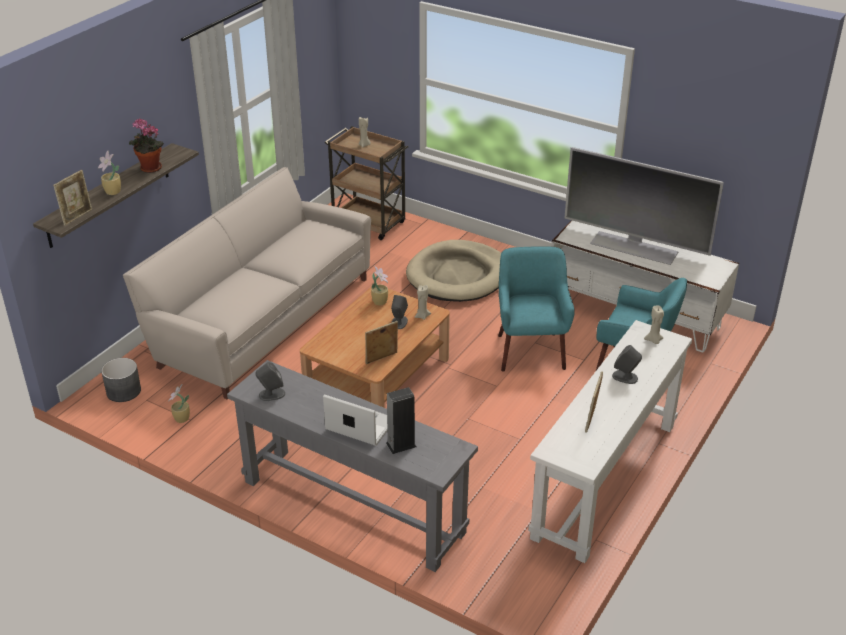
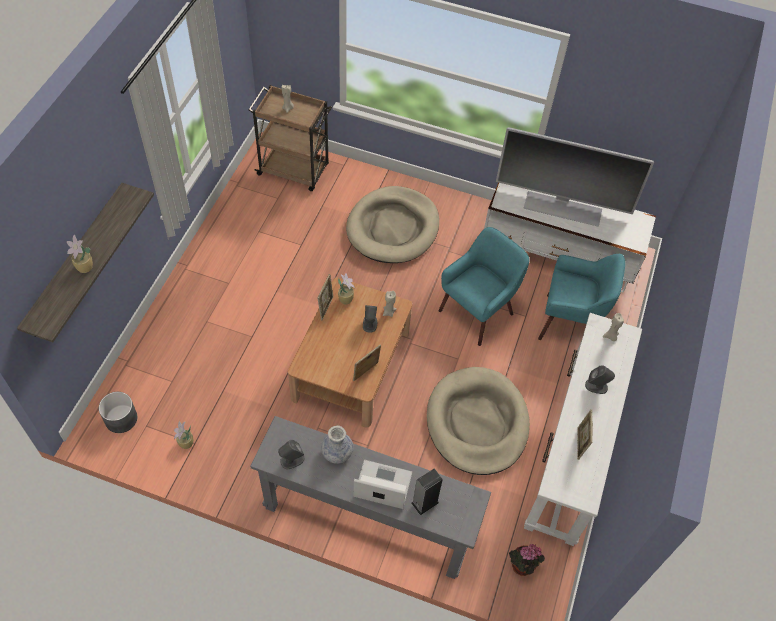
camera: 15 degrees left, 20 degrees up
picture frame [53,170,92,226] -> picture frame moved to [317,274,333,320]
beige sofa [123,167,371,399] -> none
potted plant [129,118,164,173] -> potted plant moved to [509,544,545,576]
turquoise armchair [498,246,575,372] -> turquoise armchair turned 60 degrees clockwise [439,227,530,346]
none -> vase [321,426,353,464]
none -> beige dog bed [427,367,530,475]

